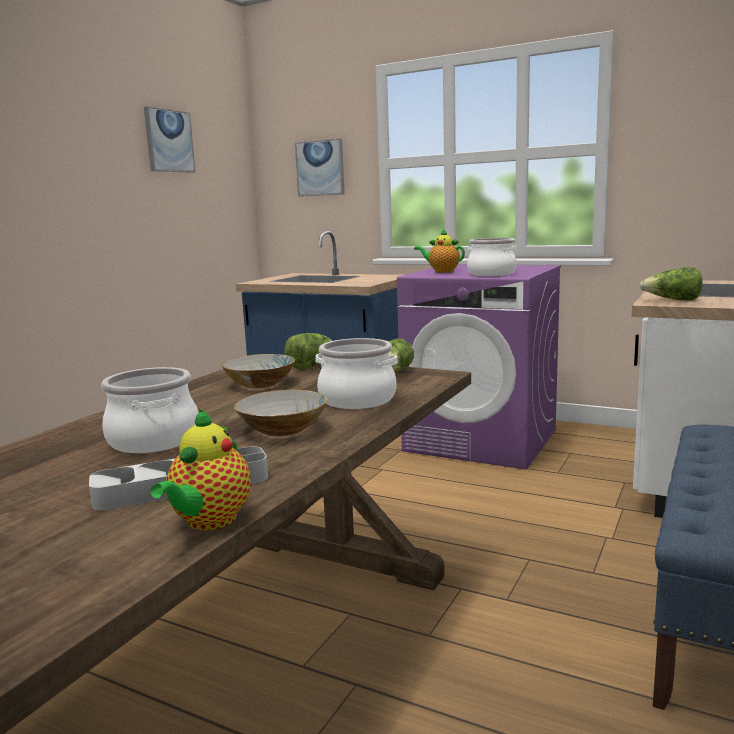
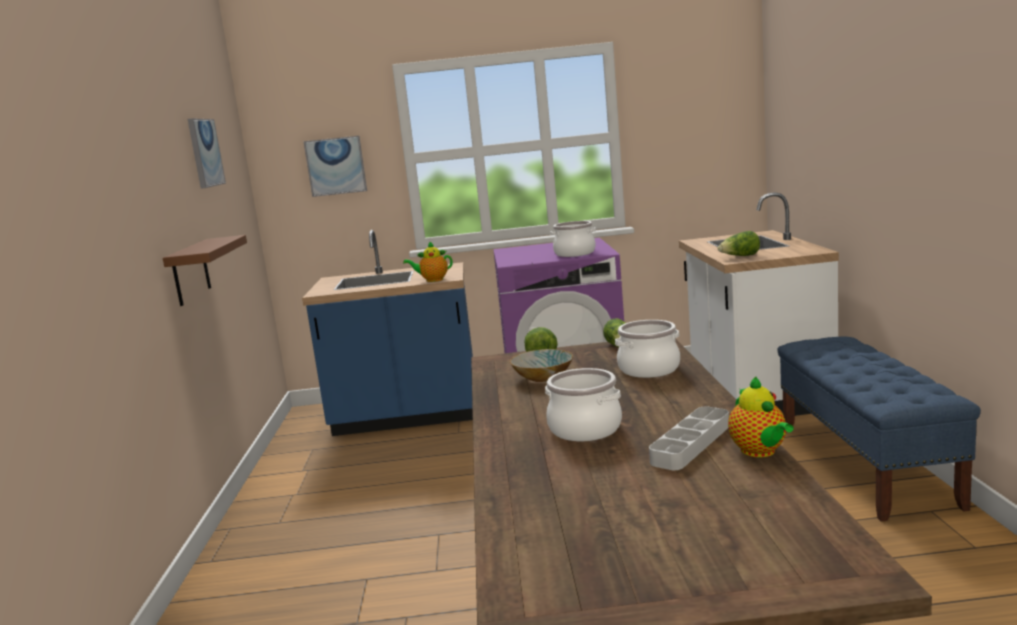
camera: 30 degrees left, 0 degrees up
bowl [234,389,327,437] -> none
teapot [414,229,465,273] -> teapot moved to [403,241,453,282]
none -> brown shelf [163,235,247,306]

